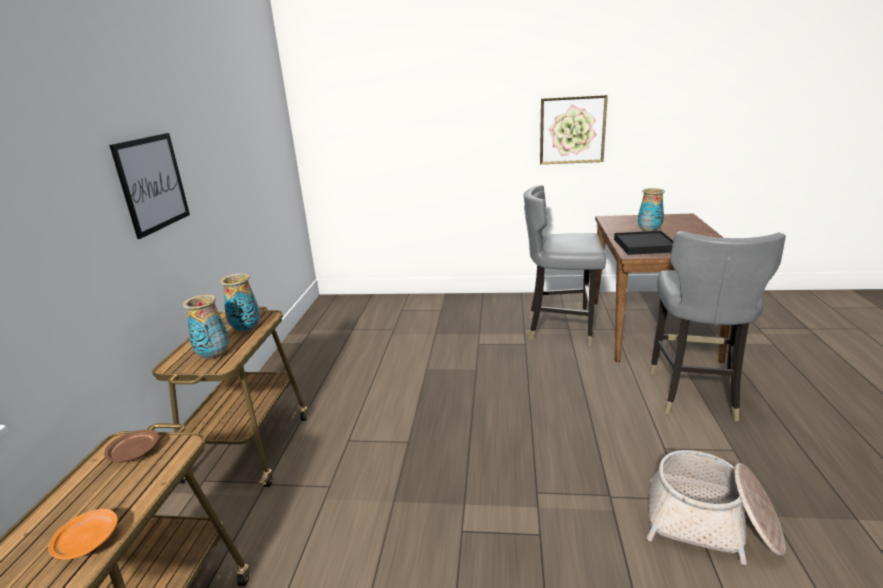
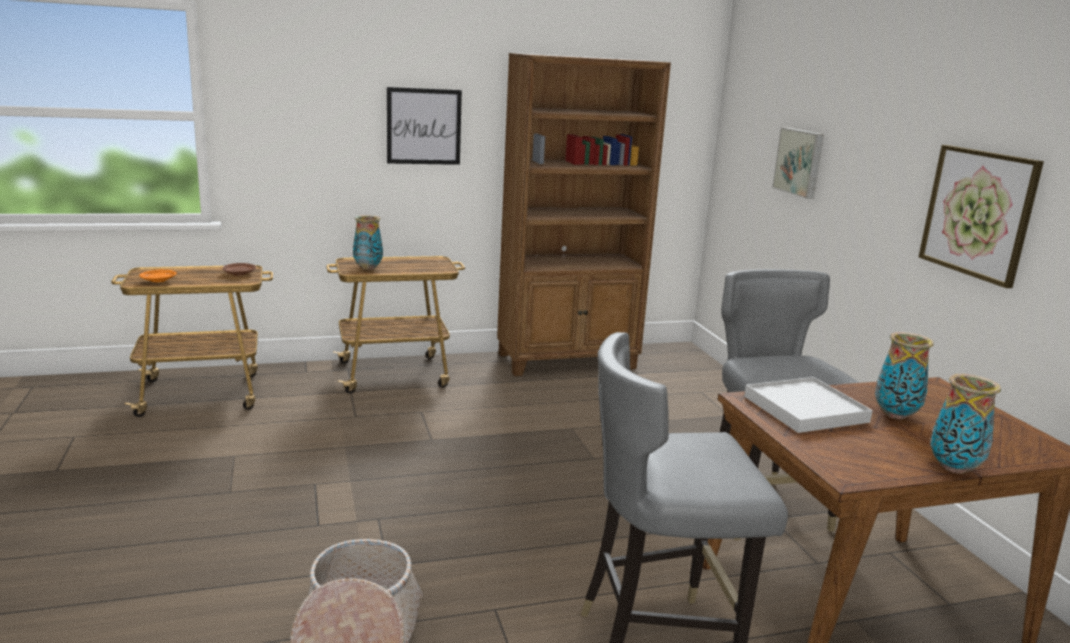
camera: 65 degrees right, 5 degrees down
vase [220,273,260,333] -> vase moved to [930,374,1001,474]
black tray [614,231,673,255] -> white tray [744,377,873,433]
none -> brown bookcase [497,53,671,376]
none -> picture [772,127,824,199]

